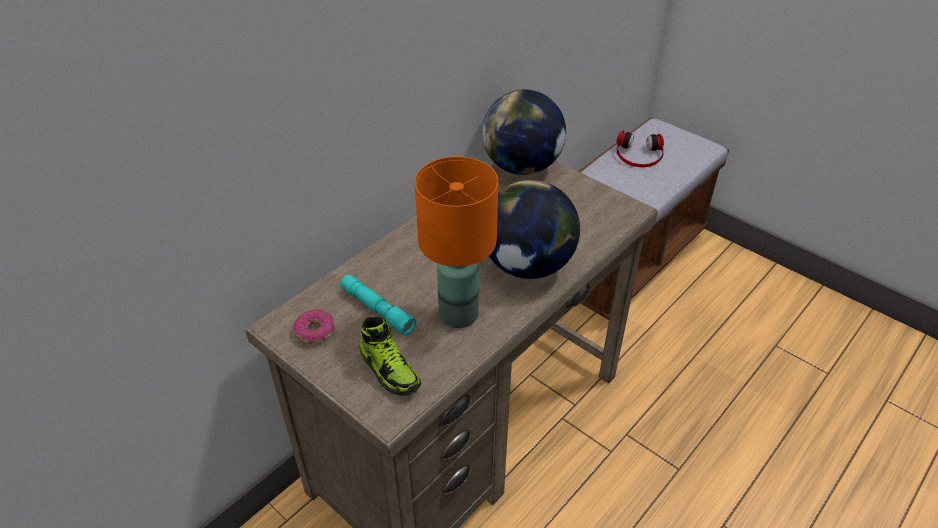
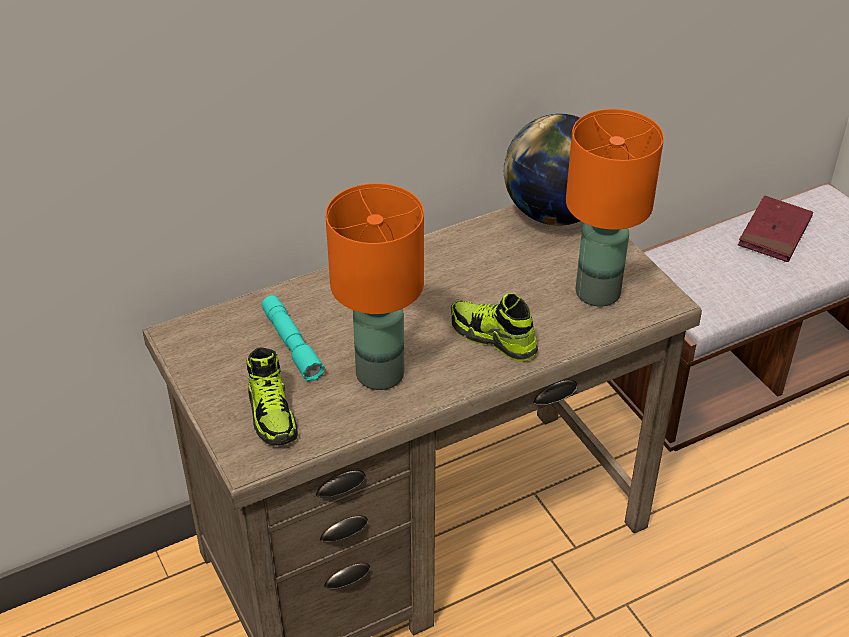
camera: 20 degrees right, 0 degrees up
donut [293,309,335,344] -> none
globe [489,180,580,279] -> shoe [451,294,538,362]
headphones [616,131,664,167] -> red book [738,195,813,262]
none -> orange table lamp [566,109,664,306]

